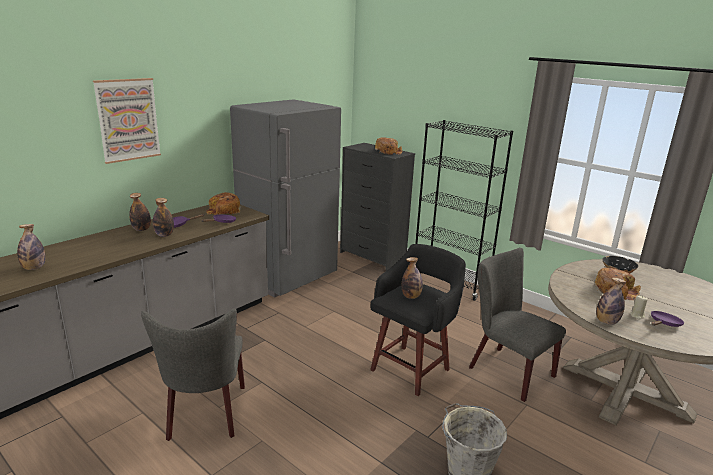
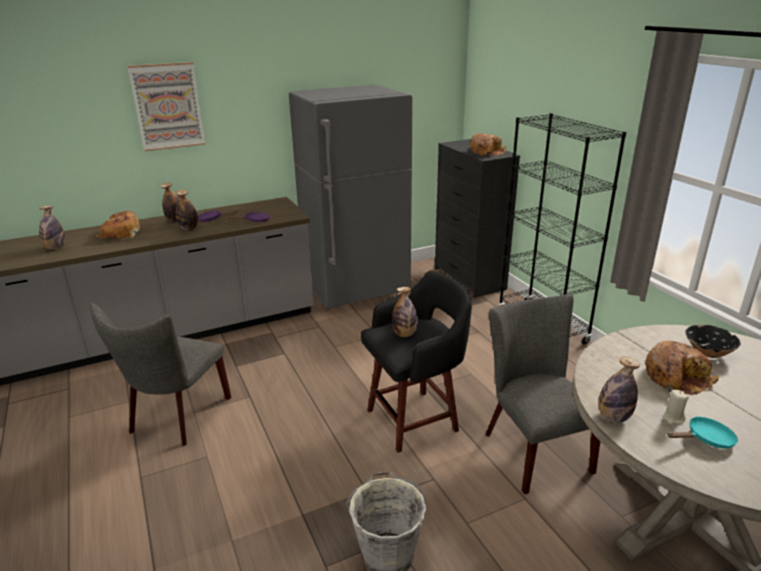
camera: 25 degrees right, 5 degrees up
bread [207,192,241,215] -> bread moved to [95,211,140,239]
purple frying pan [651,311,684,327] -> turquoise frying pan [667,416,738,449]

